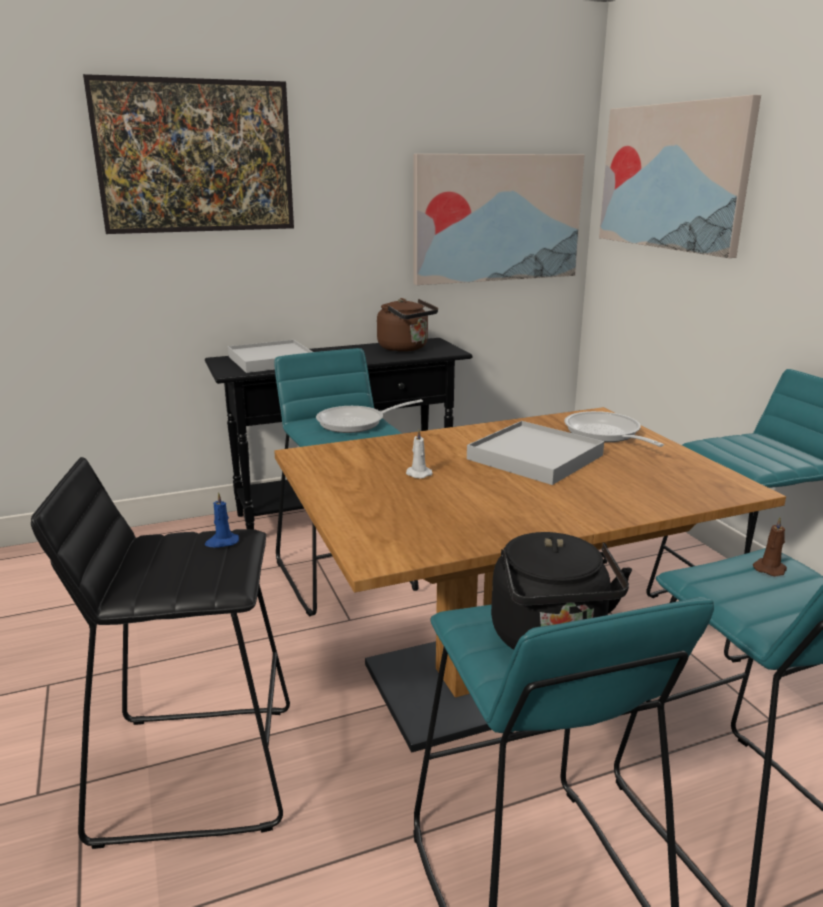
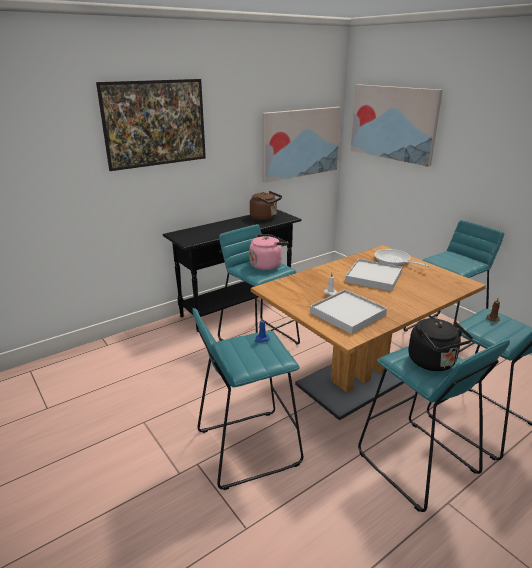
camera: 15 degrees left, 5 degrees up
black stool [31,457,290,849] -> turquoise stool [192,308,303,490]
white tray [228,340,313,373] -> white tray moved to [310,290,387,334]
frying pan [316,399,423,433] -> pink kettle [249,234,288,270]

